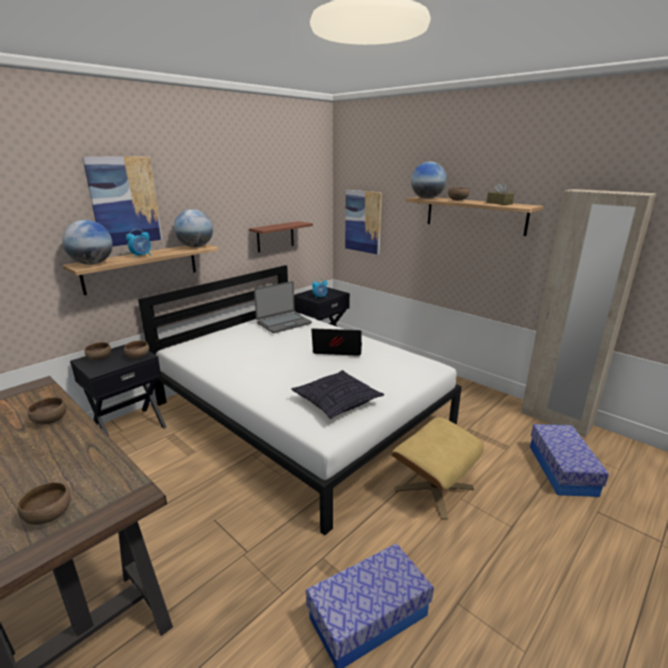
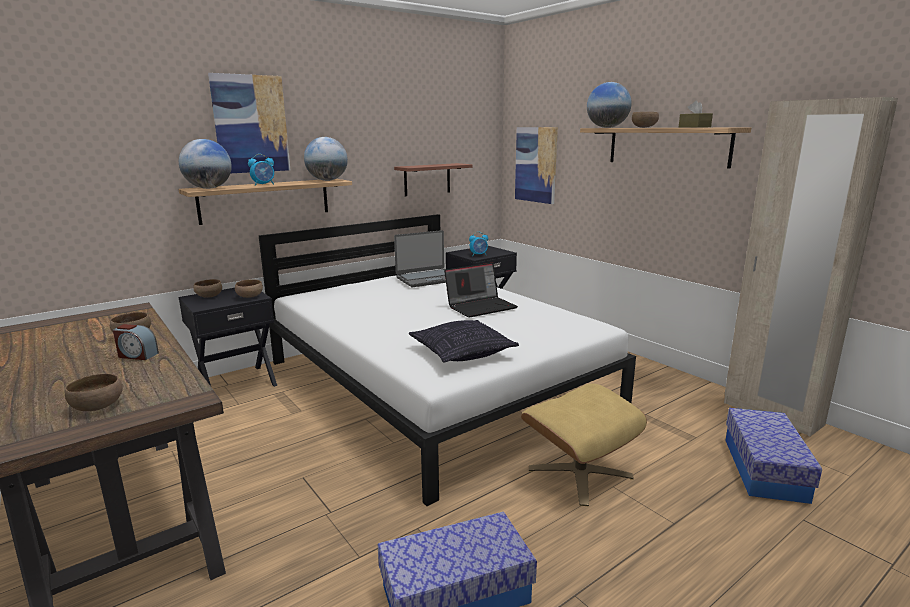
camera: 10 degrees right, 5 degrees down
laptop [311,328,362,356] -> laptop turned 135 degrees clockwise [444,262,518,318]
none -> alarm clock [113,324,159,360]

